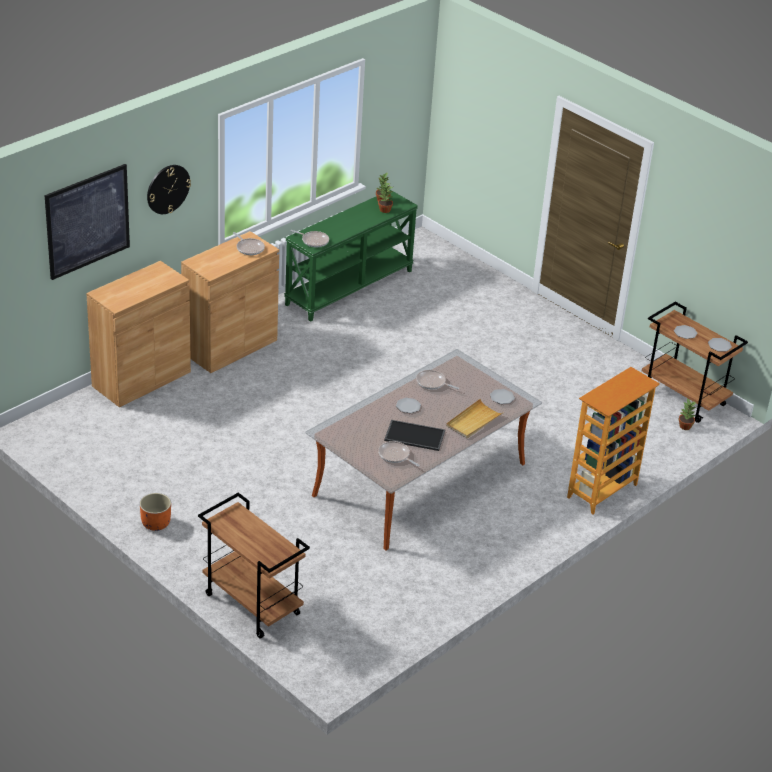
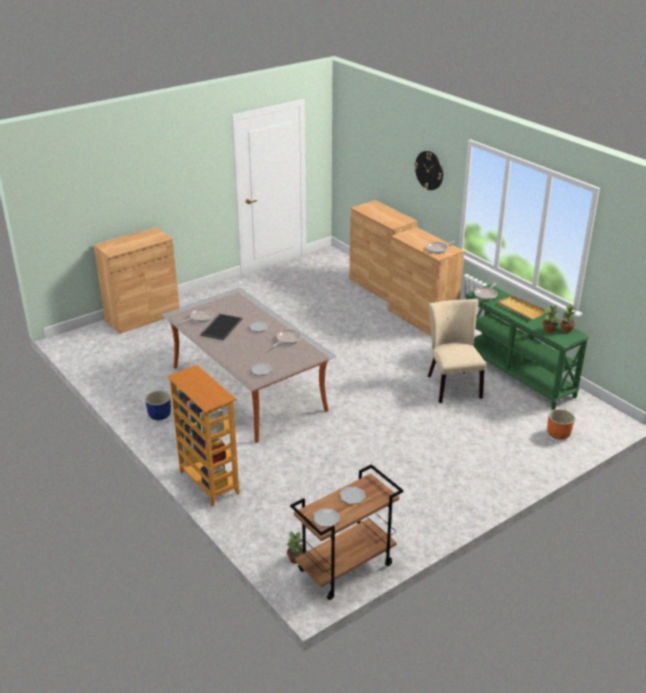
camera: 100 degrees right, 5 degrees down
picture [45,164,130,280] -> none
orange planter [140,493,171,531] -> orange planter moved to [547,409,575,440]
brown cart [198,493,310,639] -> brown cabinet [94,227,179,334]
beige tray [446,399,504,438] -> beige tray moved to [497,295,546,319]
none -> blue planter [145,391,171,420]
none -> beige chair [428,299,486,403]

